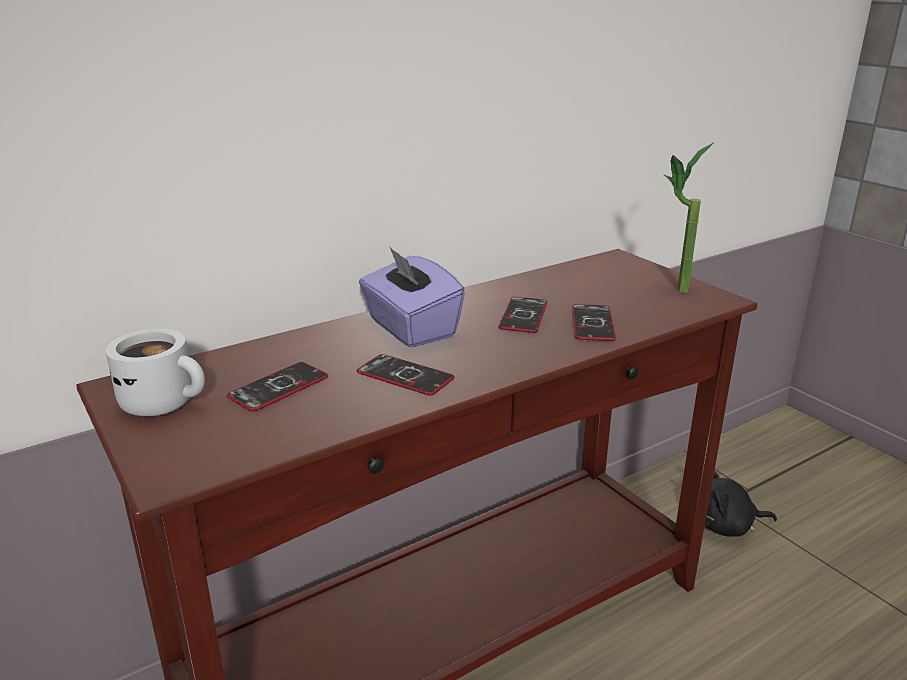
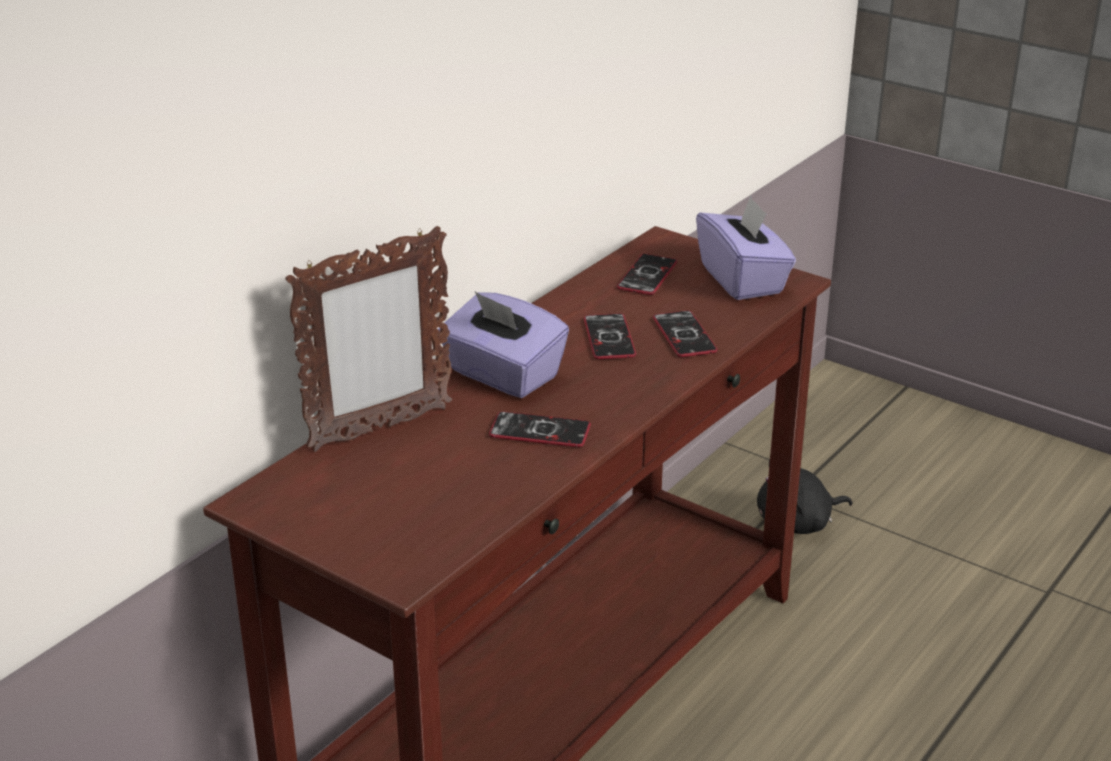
camera: 20 degrees left, 5 degrees up
white mug [106,329,205,416] -> none
phone [227,362,328,412] -> phone moved to [617,254,677,295]
potted plant [663,142,714,293] -> purple tissue box [696,196,796,300]
none -> picture frame [285,226,452,452]

